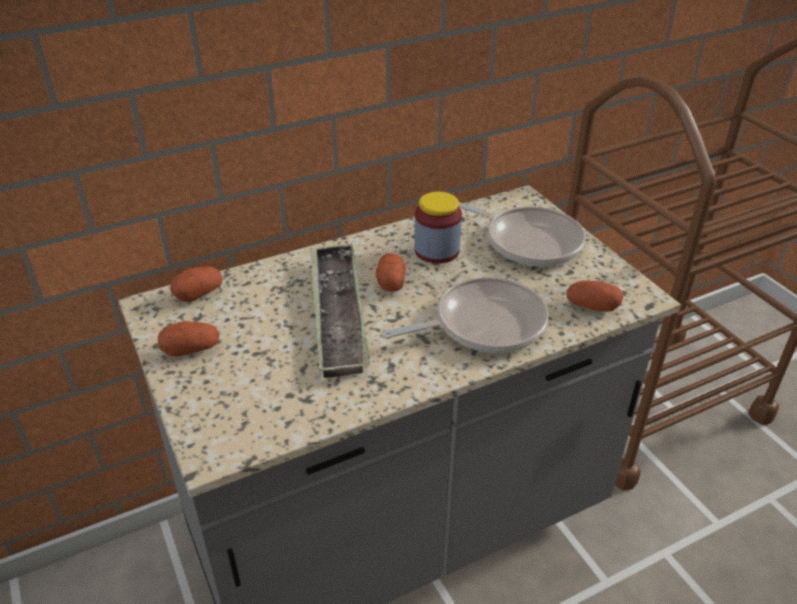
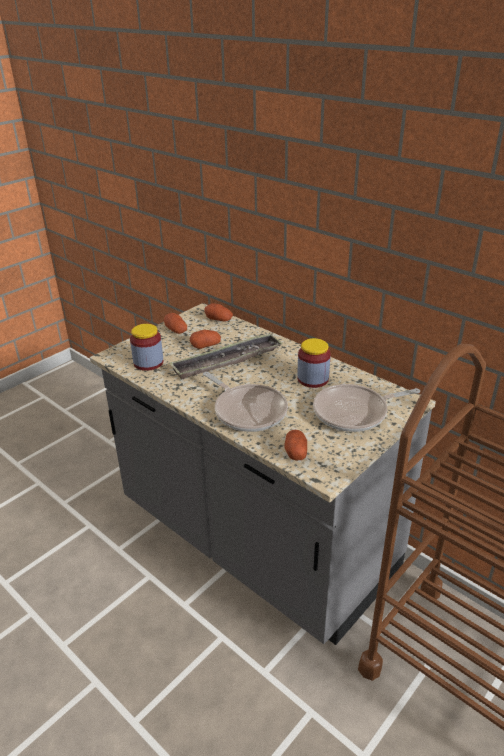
camera: 70 degrees right, 5 degrees down
potato [376,253,406,292] -> potato moved to [190,330,221,349]
frying pan [459,202,586,266] -> frying pan turned 60 degrees clockwise [313,384,420,432]
none -> jar [130,324,163,371]

